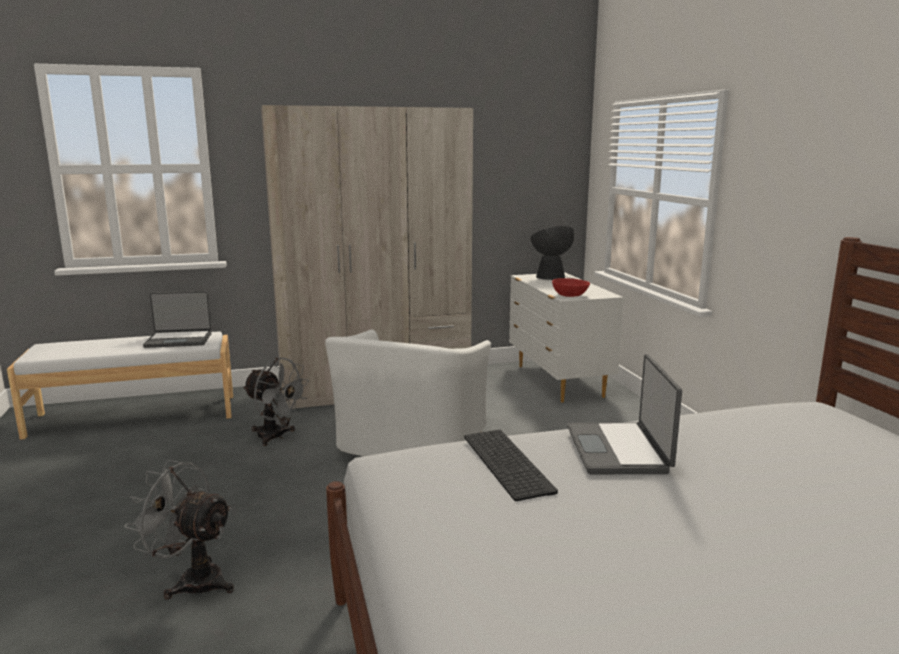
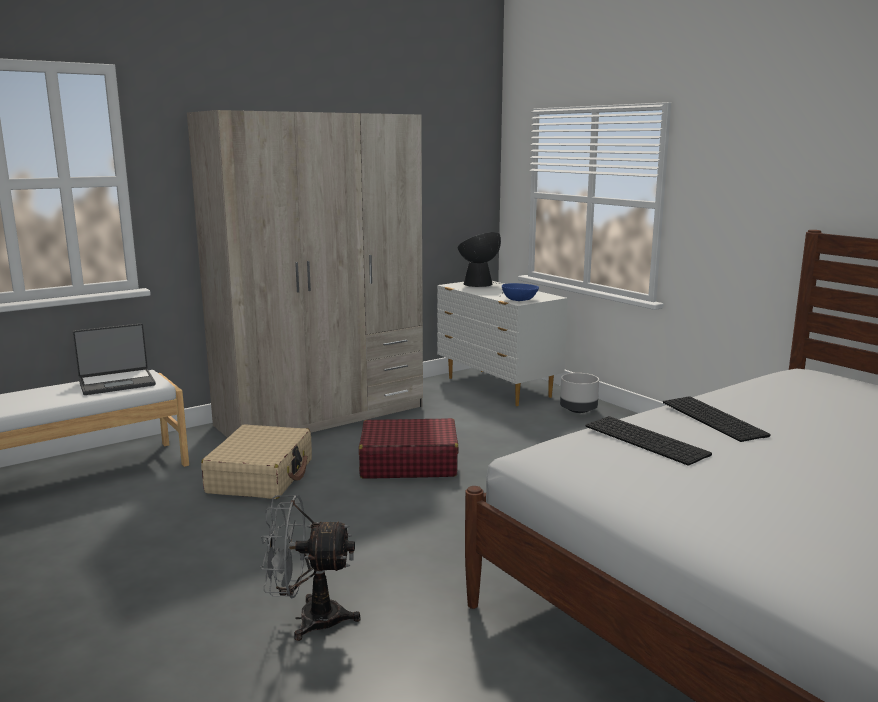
camera: 20 degrees left, 0 degrees up
grey fan [243,358,309,446] -> beige suitcase [201,424,312,499]
white armchair [325,330,491,456] -> red suitcase [359,418,458,479]
red bowl [552,278,590,297] -> blue bowl [502,283,539,301]
laptop [567,354,682,474] -> keyboard [663,396,771,442]
none -> grey planter [560,373,599,413]

